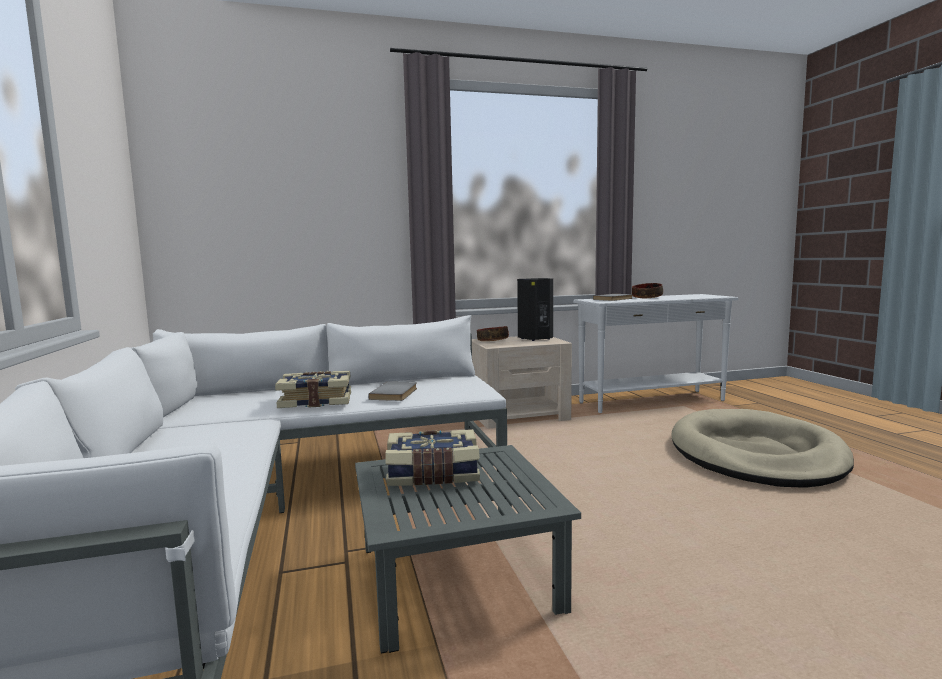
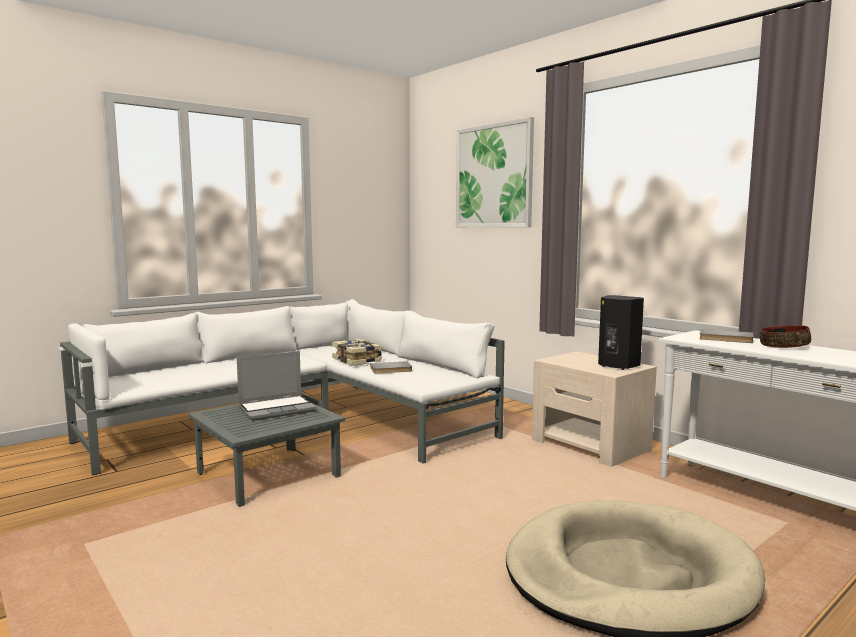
camera: 65 degrees right, 0 degrees up
book [385,429,480,486] -> laptop [237,351,316,421]
bowl [477,326,509,341] -> none
none -> picture [456,117,534,227]

